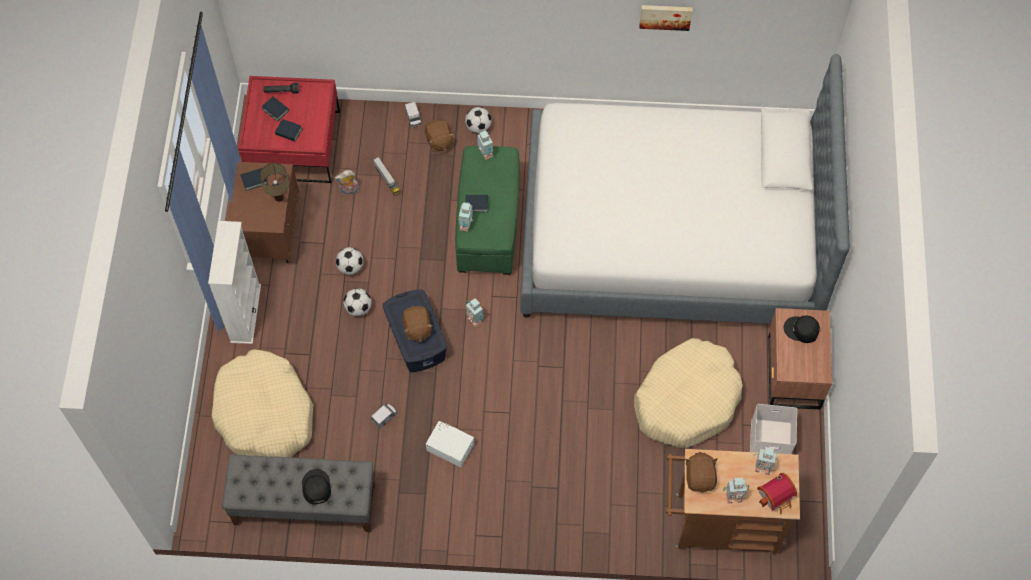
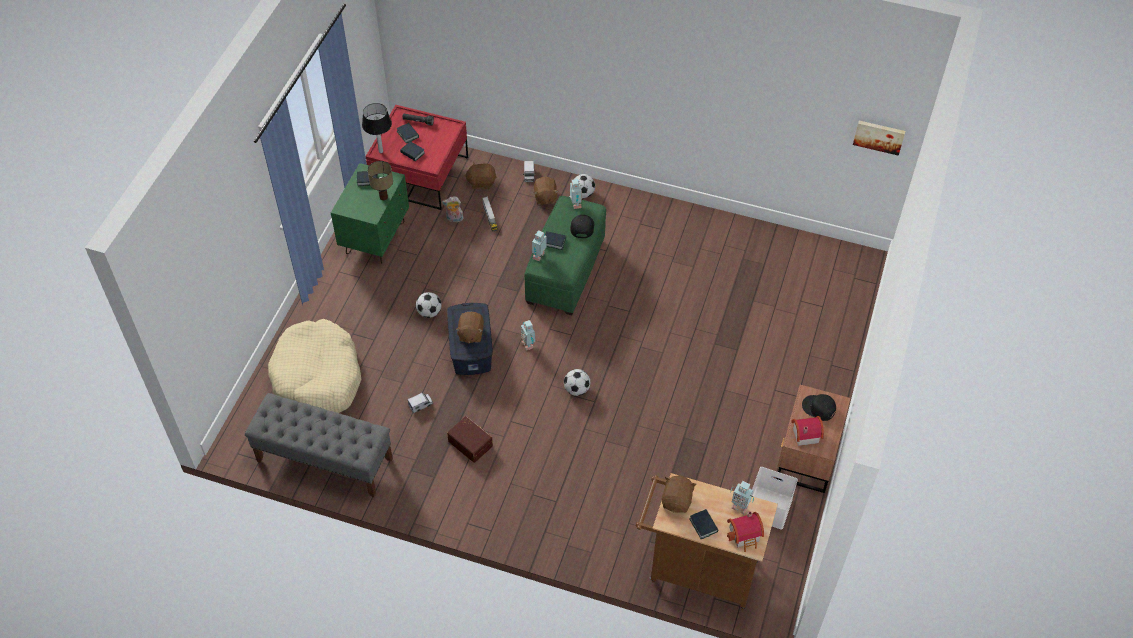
camera: 15 degrees right, 10 degrees down
white bookcase [208,221,261,344] -> none
brown nightstand [229,162,299,263] -> green nightstand [331,163,409,264]
black cap [302,469,331,504] -> black cap moved to [570,215,594,238]
football [336,247,364,275] -> football moved to [564,369,590,396]
white storage box [426,421,474,467] -> brown storage box [447,416,493,463]
bed [520,54,850,324] -> none
beige dog bed [634,338,743,448] -> none
picture [639,5,692,31] -> picture moved to [853,121,905,156]
toy robot [723,477,750,503] -> book [690,509,718,539]
none -> table lamp [362,103,392,153]
none -> brown plush toy [464,161,496,189]
none -> toy house [791,416,824,446]

